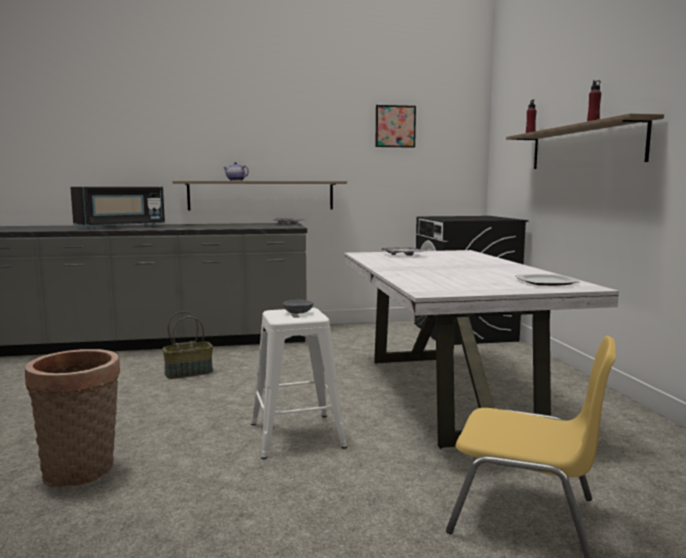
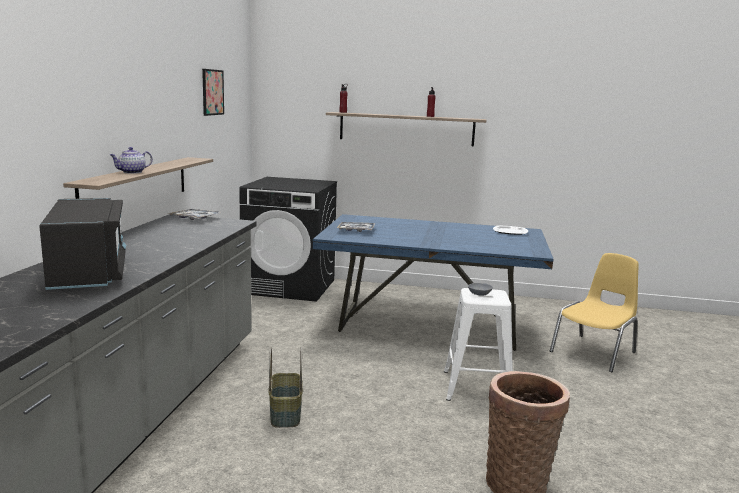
camera: 70 degrees left, 5 degrees up
white dining table [344,250,619,449] -> blue dining table [313,214,554,351]

